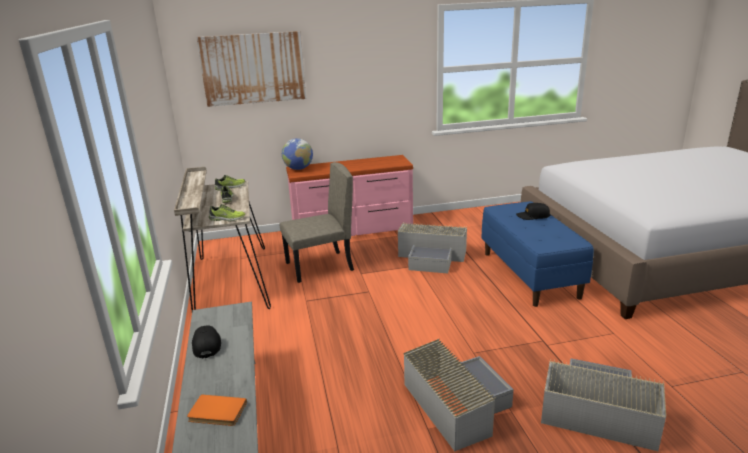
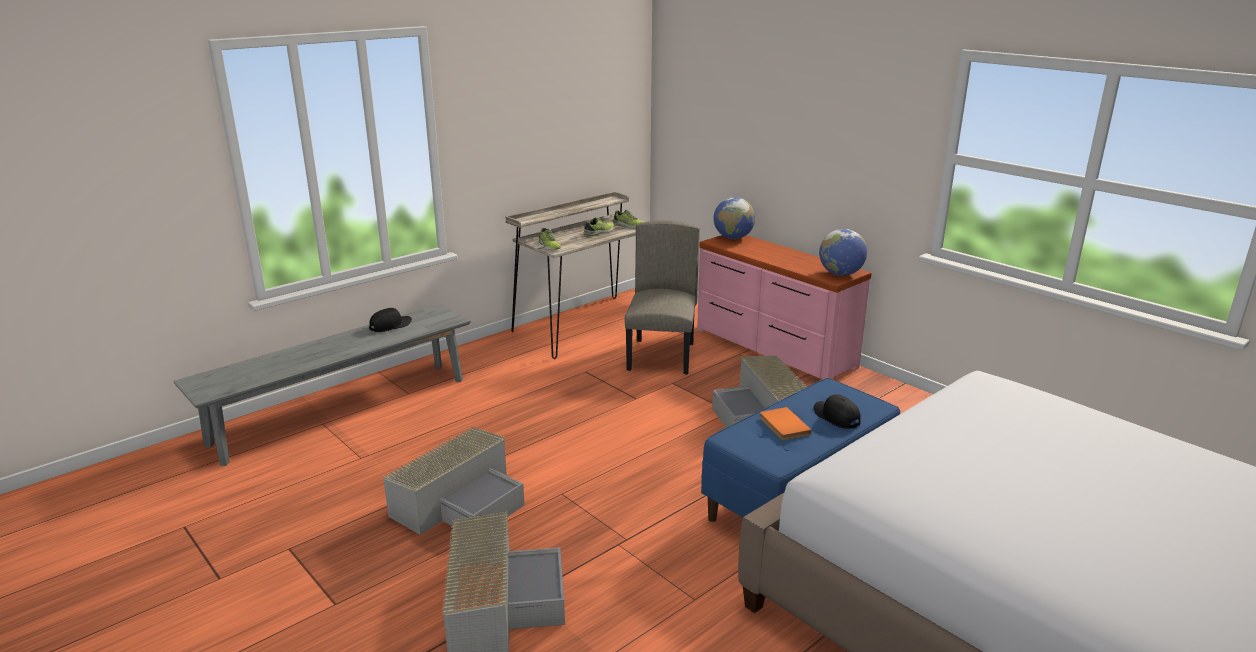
camera: 60 degrees right, 0 degrees up
orange book [187,394,247,426] -> orange book moved to [760,407,812,440]
picture [196,31,306,107] -> none
beige chair [280,162,354,283] -> beige chair turned 120 degrees counterclockwise [625,220,700,375]
none -> globe [819,229,867,276]

